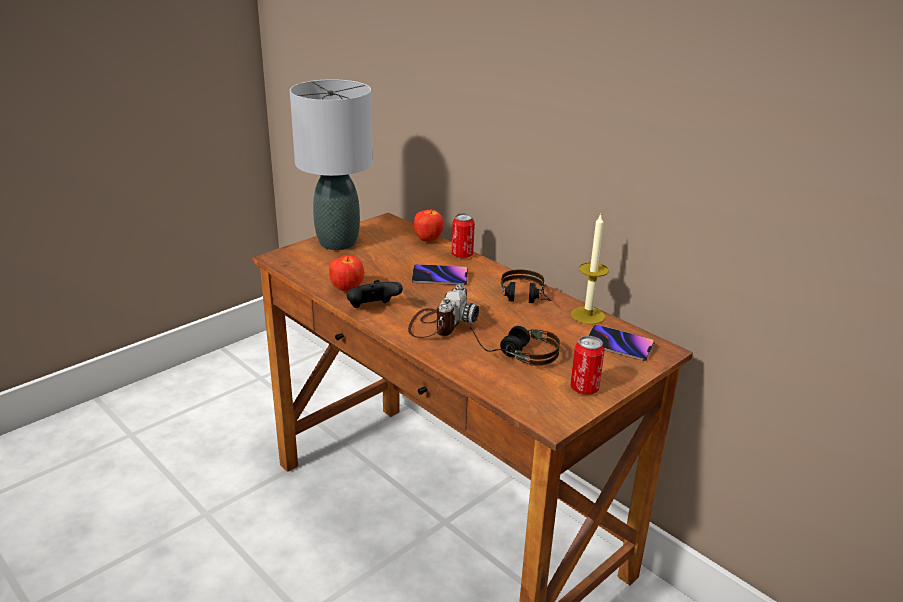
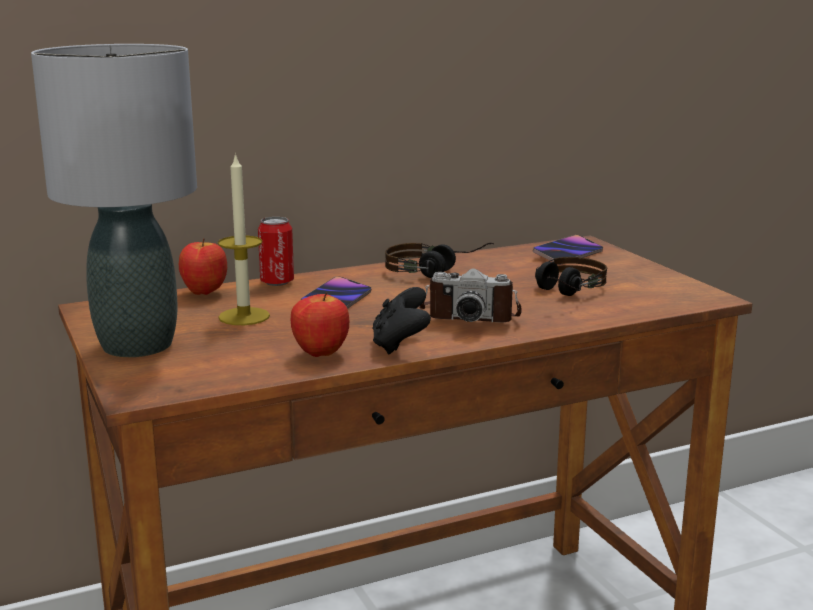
camera: 70 degrees left, 10 degrees down
camera [408,285,479,338] -> camera turned 150 degrees clockwise [419,268,522,323]
can [570,336,605,395] -> none
candle [571,214,609,325] -> candle moved to [218,153,270,325]

